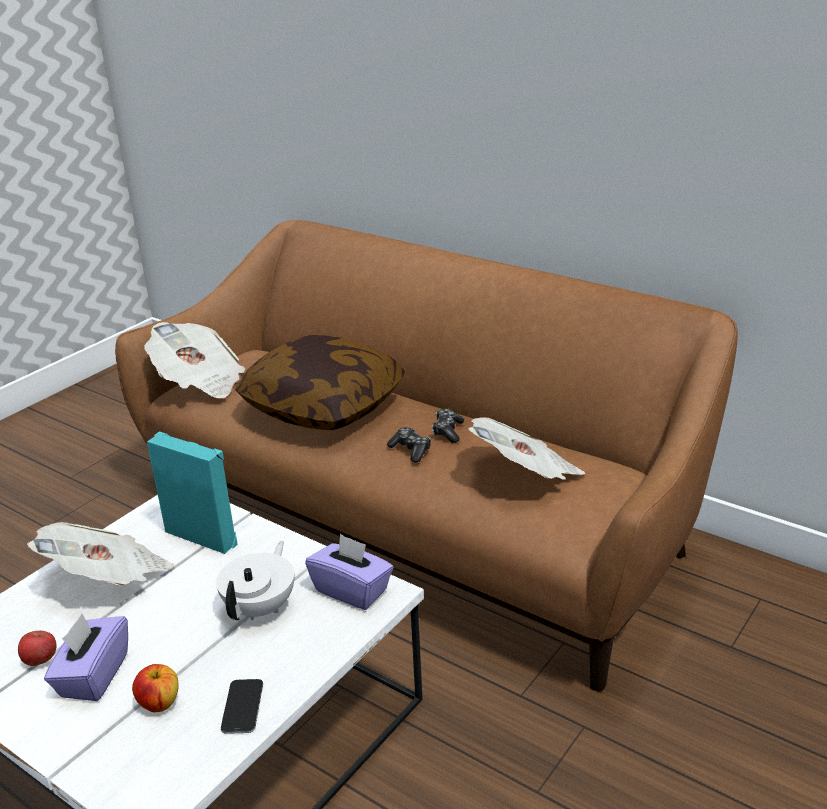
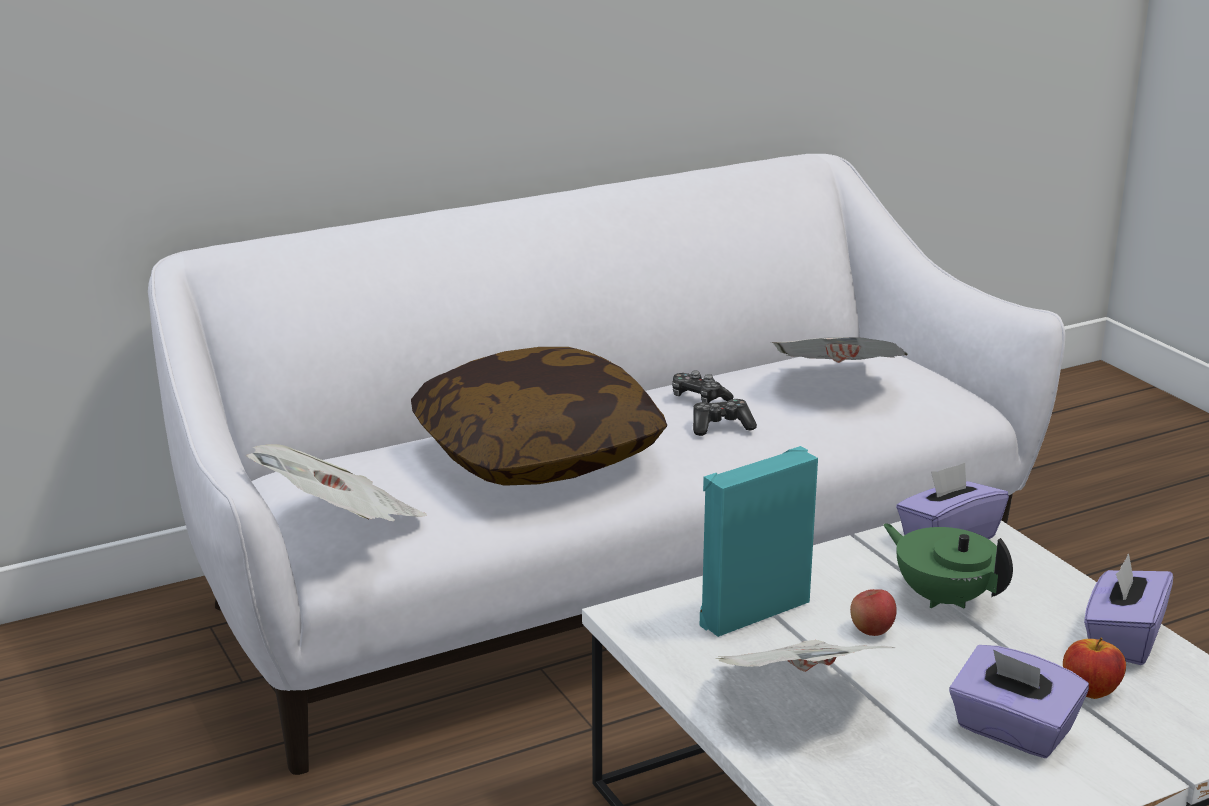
camera: 65 degrees left, 5 degrees down
apple [18,631,56,666] -> apple moved to [850,589,897,636]
brown sofa [115,220,738,691] -> white sofa [148,154,1065,775]
white teapot [216,541,294,620] -> green teapot [883,523,1013,608]
phone [221,679,263,734] -> purple tissue box [1084,553,1173,665]

